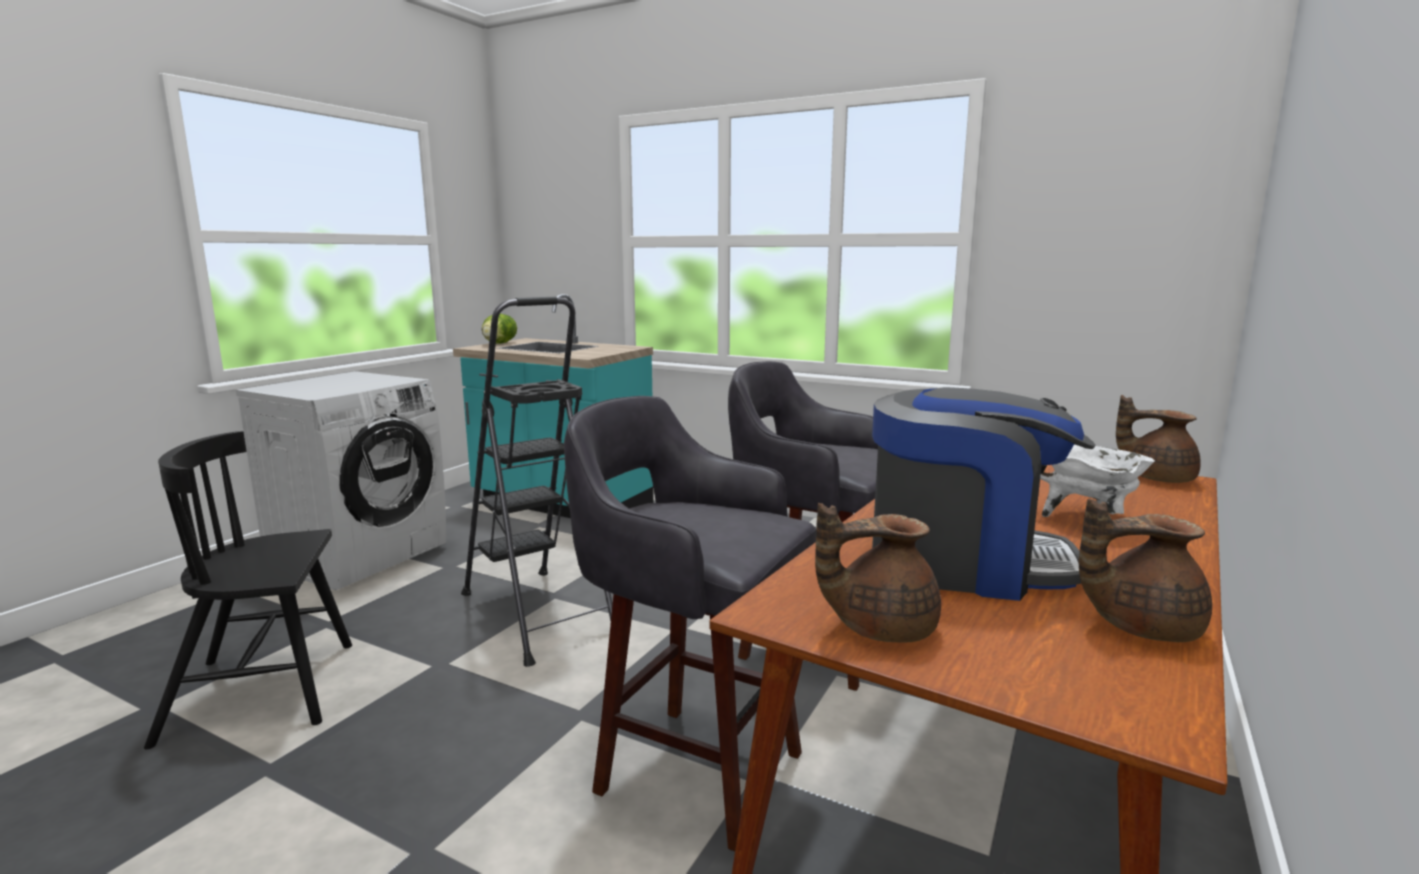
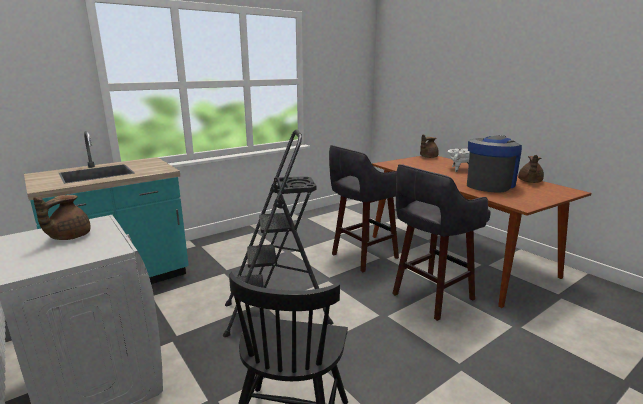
camera: 65 degrees left, 5 degrees up
lettuce [482,313,517,344] -> none
brown teapot [815,503,941,642] -> brown teapot moved to [33,195,91,240]

